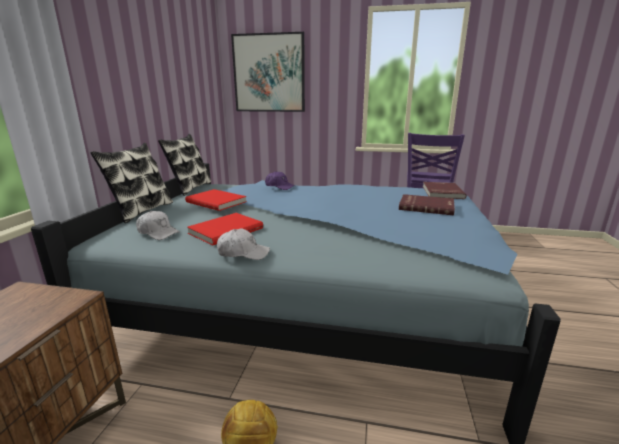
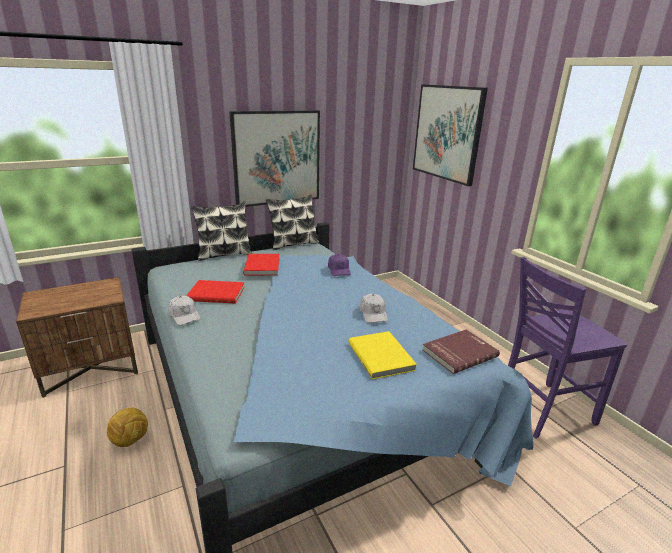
camera: 50 degrees right, 5 degrees up
white cap [136,211,180,240] -> white cap moved to [360,294,388,323]
red book [399,194,455,215] -> yellow book [348,331,417,379]
none -> picture [229,110,320,207]

